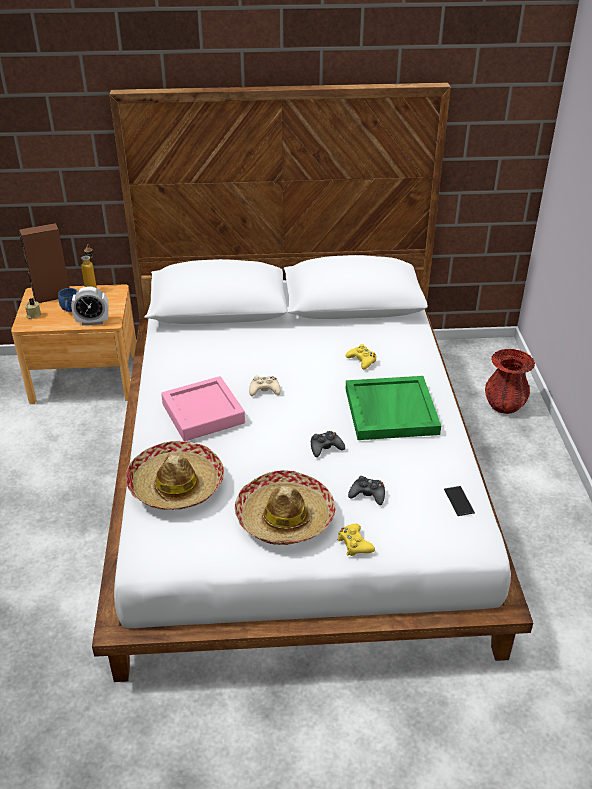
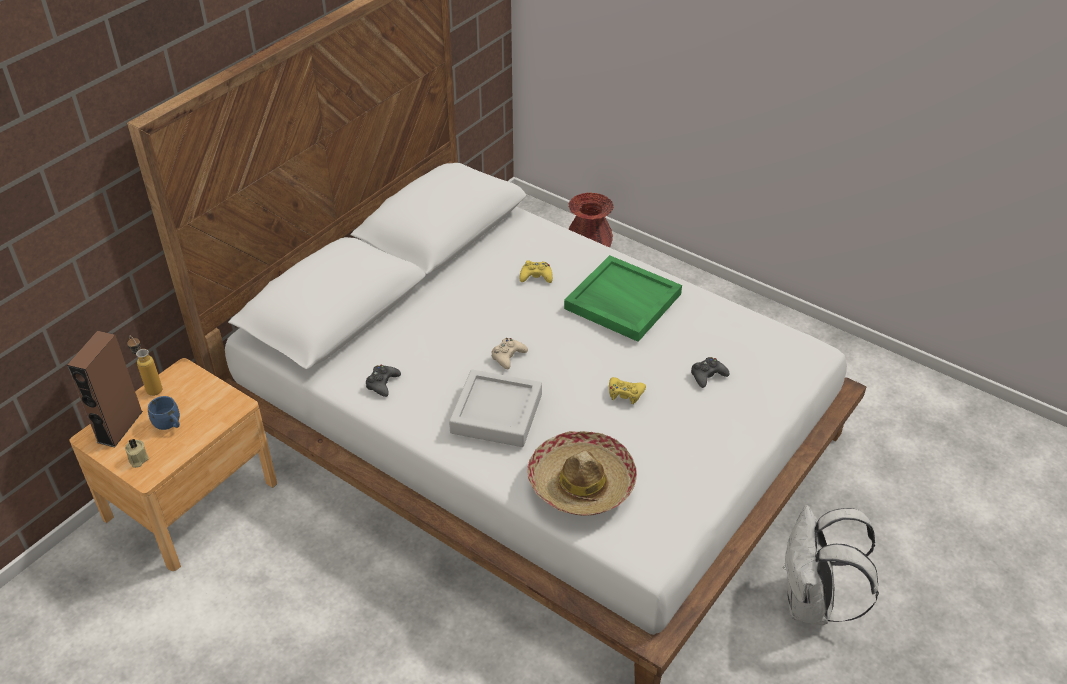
camera: 50 degrees left, 5 degrees up
alarm clock [71,286,109,326] -> none
pink tray [161,376,245,441] -> grey tray [449,369,542,447]
hat [235,470,335,545] -> none
black game controller [311,431,345,457] -> black game controller moved to [366,365,401,397]
yellow game controller [337,524,375,556] -> yellow game controller moved to [609,377,646,404]
phone [444,486,475,516] -> none
none -> white backpack [783,505,879,625]

